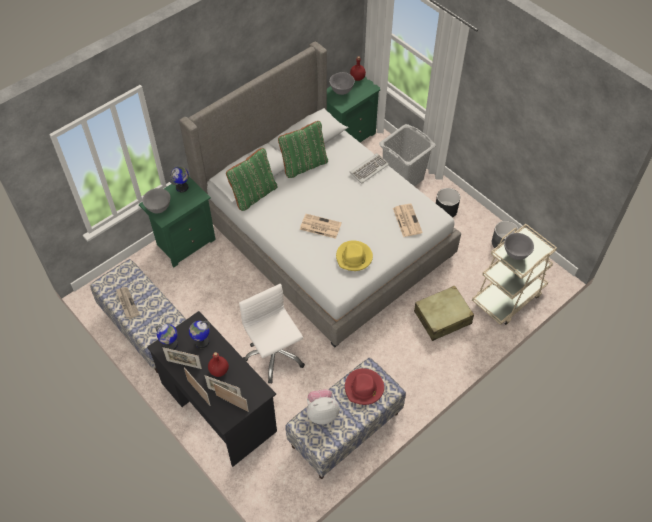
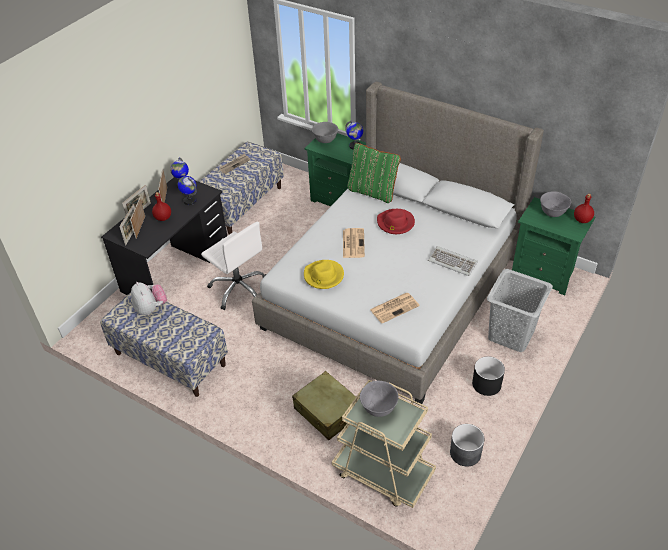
camera: 75 degrees right, 10 degrees down
white office chair [239,284,305,384] -> white office chair turned 90 degrees clockwise [201,222,266,310]
green pillow [278,121,328,178] -> none
red hat [345,368,384,405] -> red hat moved to [377,209,415,234]

